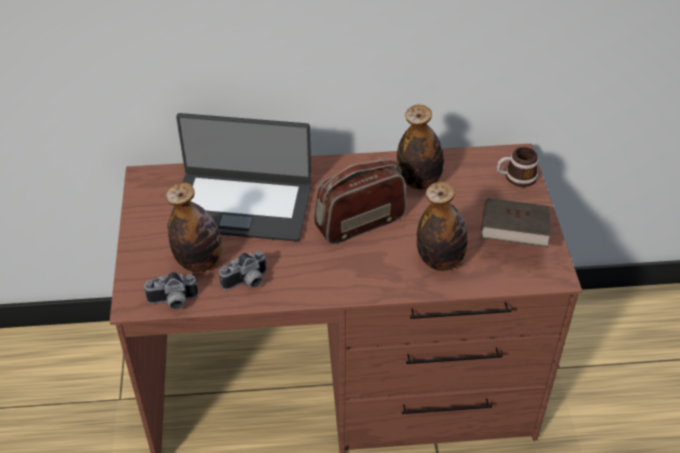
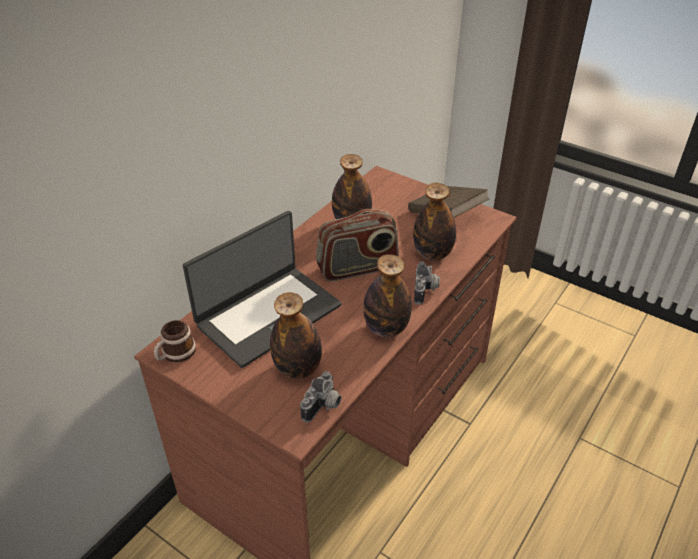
camera: 50 degrees left, 5 degrees down
camera [219,251,267,290] -> camera moved to [414,261,440,305]
radio [314,159,407,244] -> radio turned 120 degrees counterclockwise [316,209,399,281]
mug [496,147,539,187] -> mug moved to [154,320,196,363]
none -> bottle [363,254,412,337]

